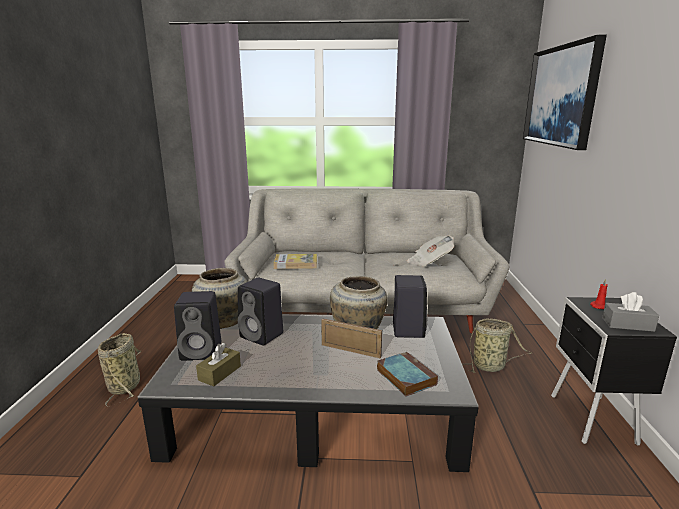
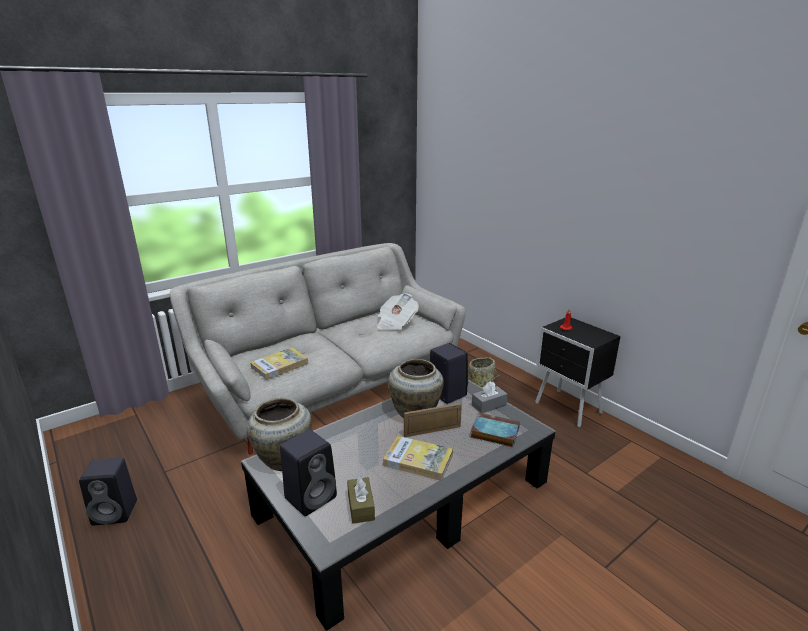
camera: 40 degrees left, 5 degrees up
basket [98,333,141,407] -> none
black speaker [238,278,283,346] -> black speaker moved to [79,457,137,525]
picture [523,35,607,150] -> none
grey tissue box [602,292,659,332] -> grey tissue box moved to [472,381,507,413]
none -> book [383,436,453,481]

